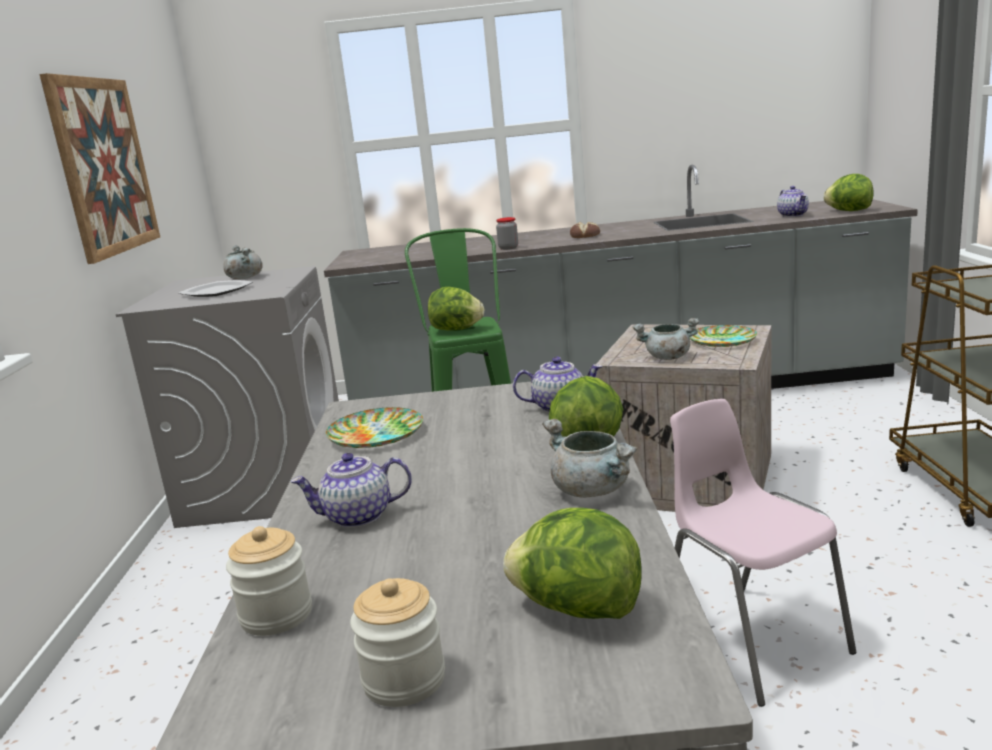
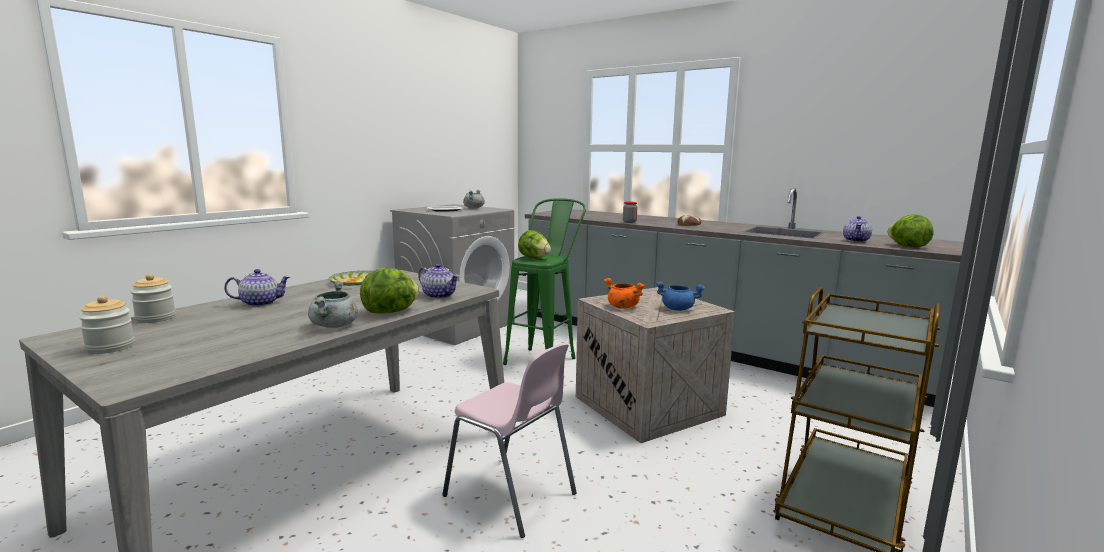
camera: 35 degrees right, 5 degrees down
picture [39,73,160,264] -> none
teapot [291,453,412,528] -> teapot turned 135 degrees clockwise [224,269,290,307]
lettuce [503,508,642,619] -> none
grey cooking pot [633,318,699,360] -> orange cooking pot [604,278,645,309]
pink chair [670,399,857,707] -> pink chair turned 120 degrees clockwise [442,343,577,538]
plate [690,325,757,347] -> blue cooking pot [656,281,705,311]

